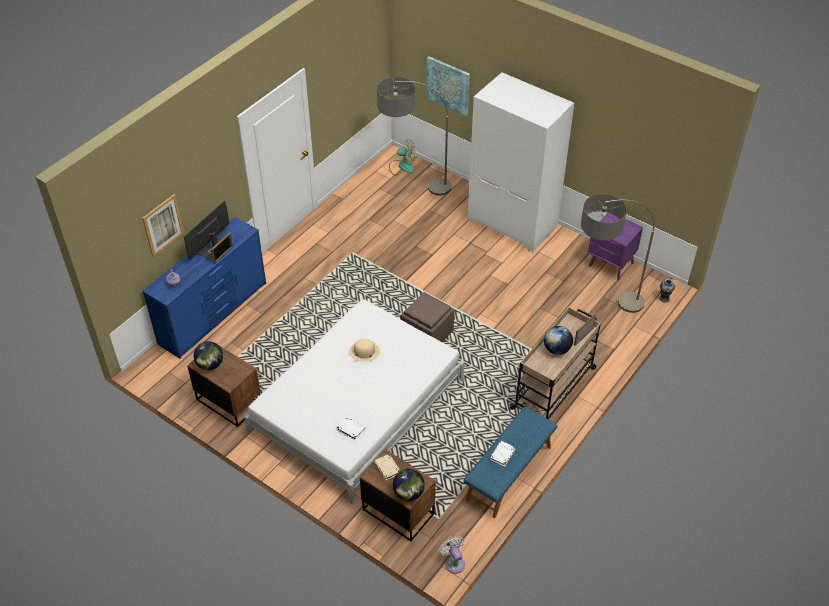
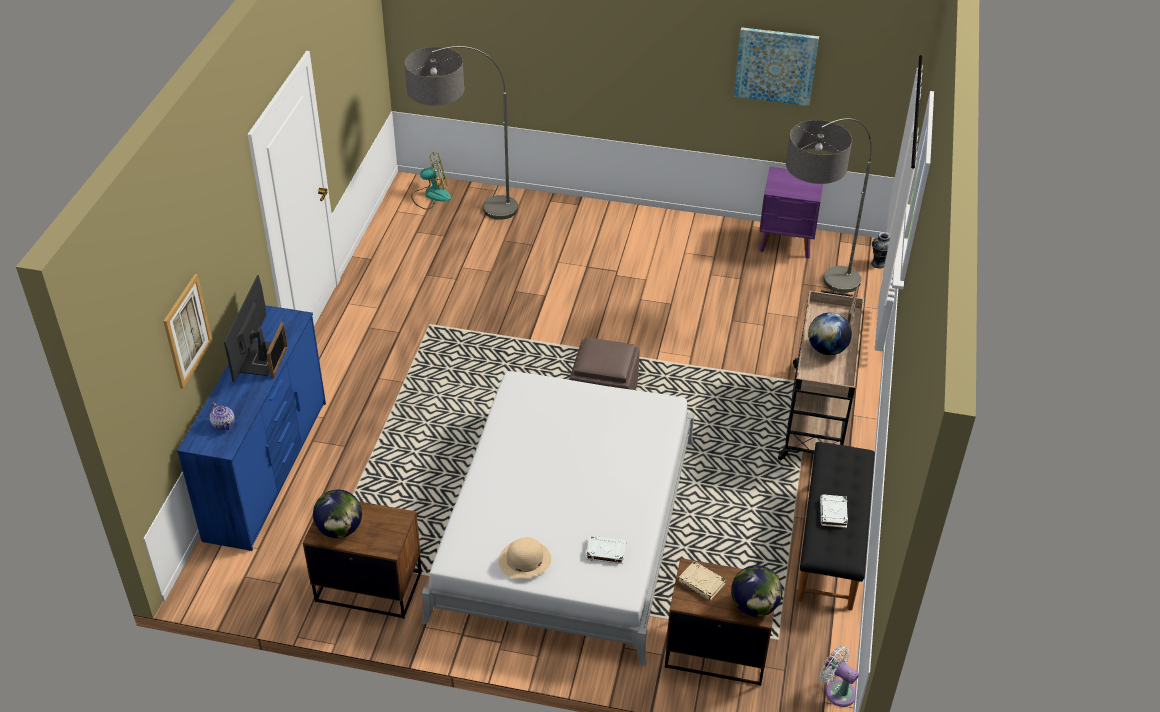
camera: 25 degrees left, 5 degrees down
beige hat [349,339,380,362] -> beige hat moved to [499,537,551,579]
picture [427,56,470,116] -> picture moved to [734,27,819,106]
blue bench [464,407,557,518] -> black bench [797,442,875,611]
white wardrobe [468,72,574,252] -> none

